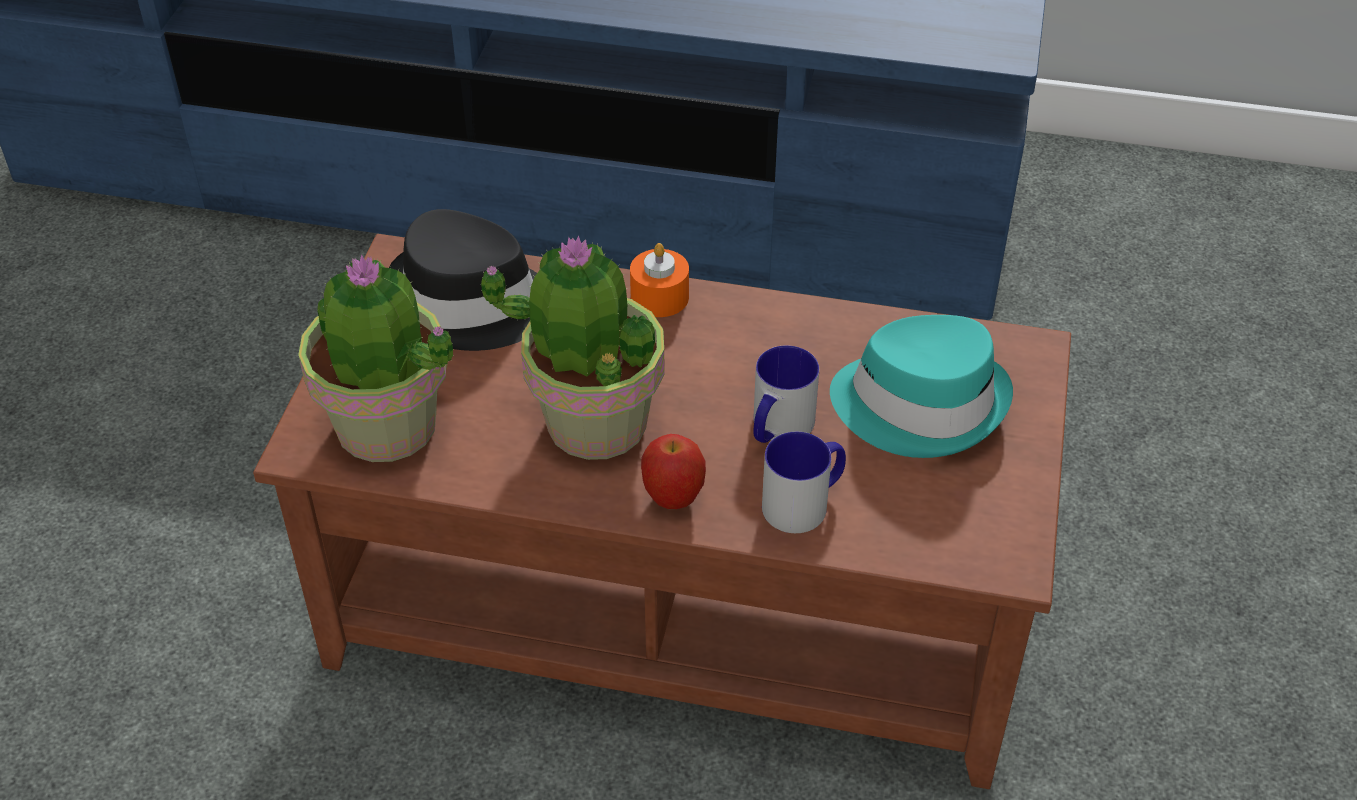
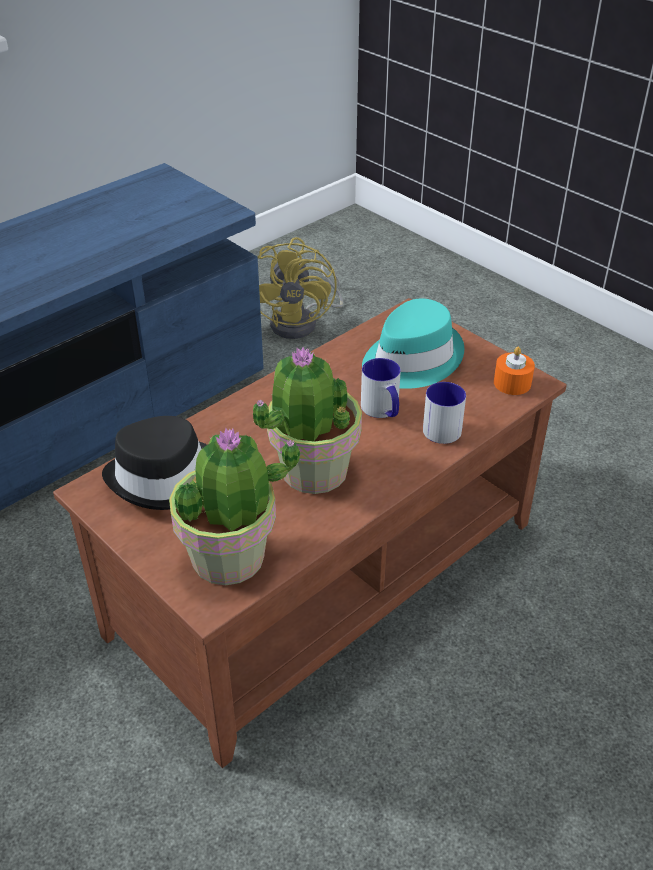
camera: 55 degrees left, 5 degrees down
orange candle [630,243,689,317] -> orange candle moved to [494,347,535,395]
apple [641,434,706,509] -> none
none -> yellow fan [257,237,343,339]

